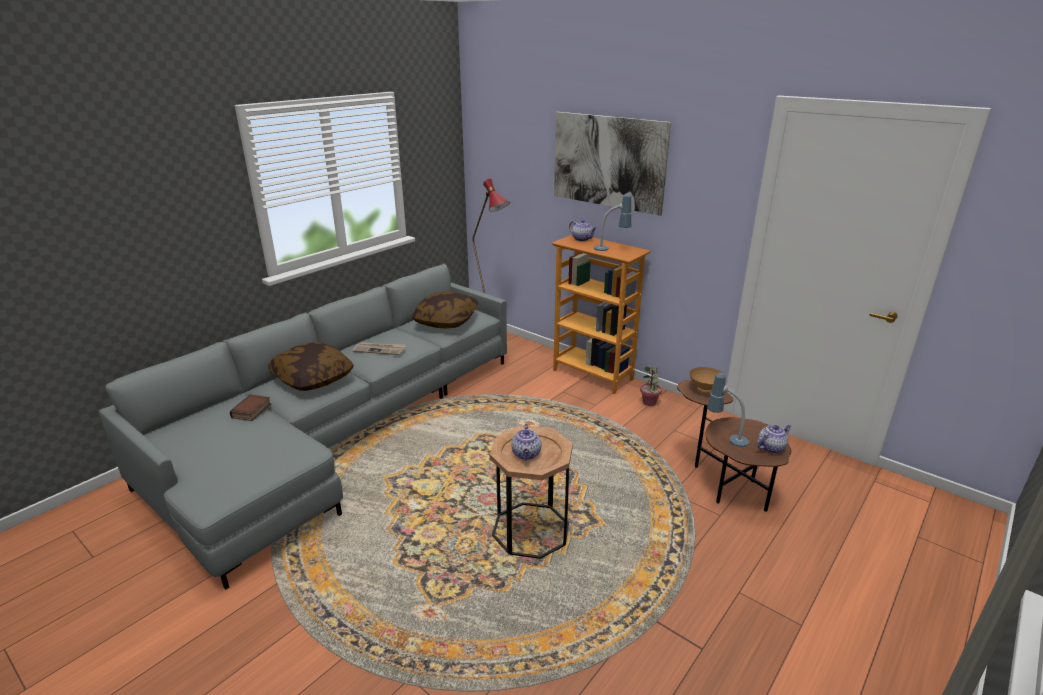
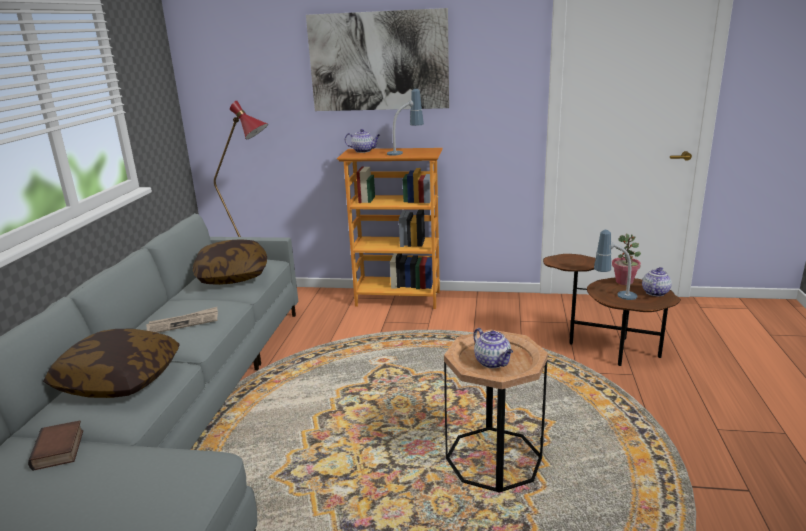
camera: 30 degrees left, 5 degrees down
potted plant [640,366,662,406] -> potted plant moved to [612,234,641,285]
brown bowl [690,367,725,393] -> none

